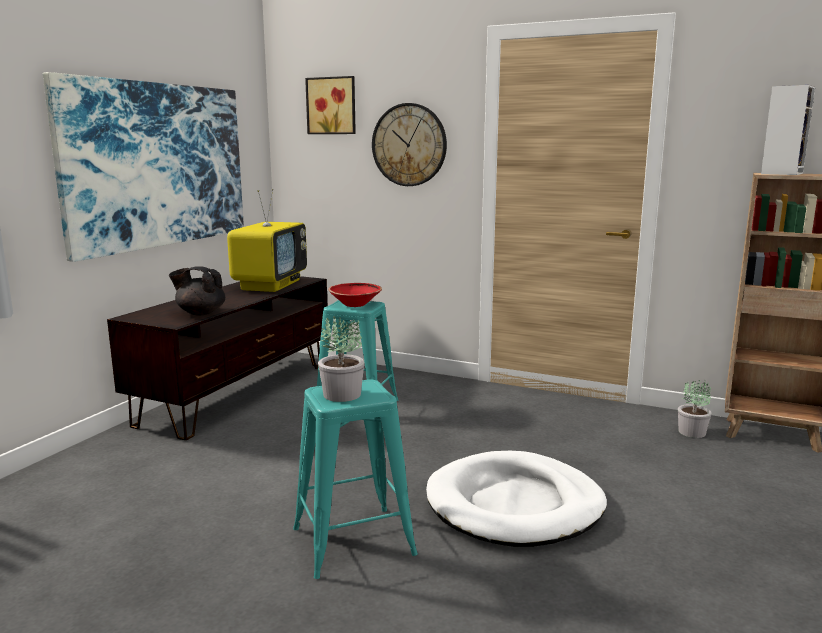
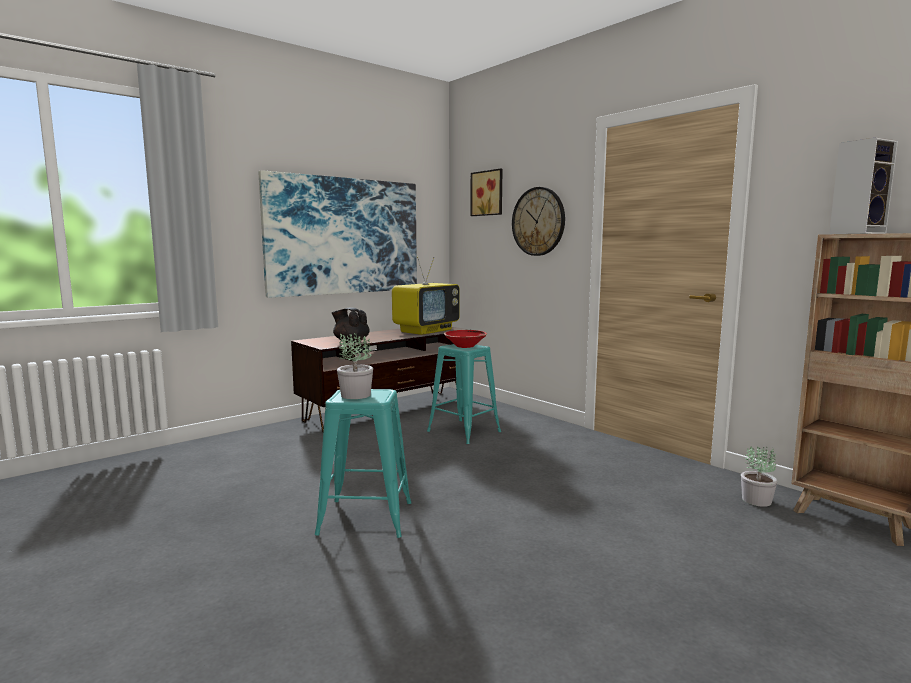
camera: 25 degrees right, 5 degrees down
white dog bed [426,451,607,547] -> none

